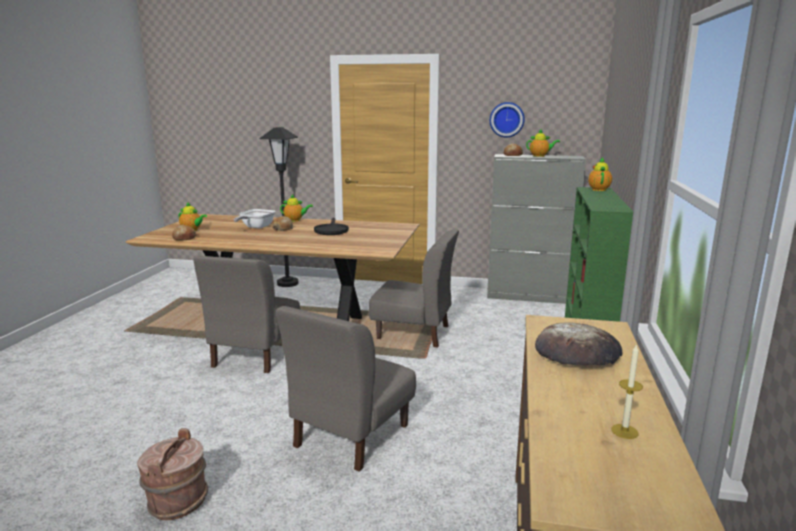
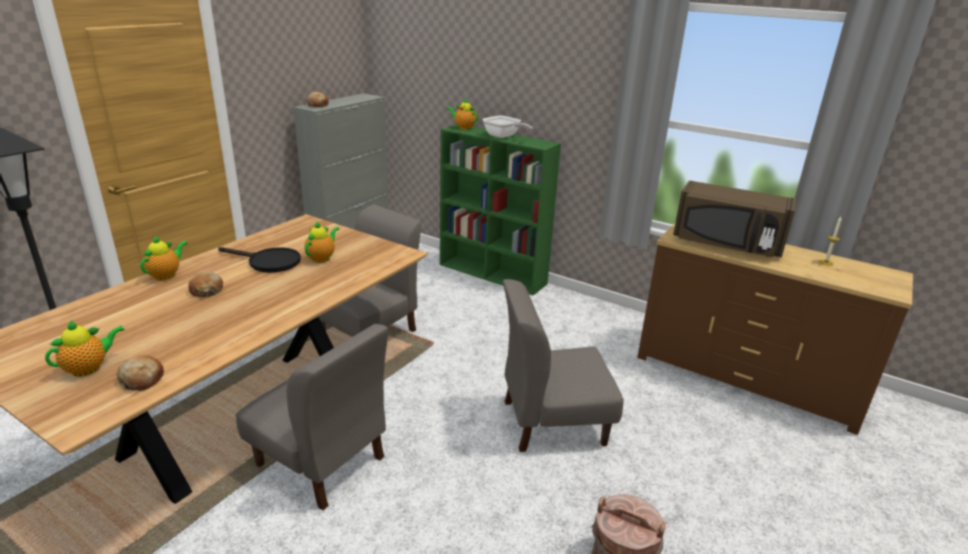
camera: 70 degrees left, 10 degrees up
frying pan [234,209,275,229] -> frying pan moved to [482,116,533,138]
grey chair [276,306,416,472] -> grey chair turned 120 degrees clockwise [503,279,624,452]
wall clock [490,102,525,138] -> none
teapot [526,130,560,157] -> teapot moved to [304,221,339,263]
bread [535,322,622,366] -> brown microwave [673,180,796,257]

